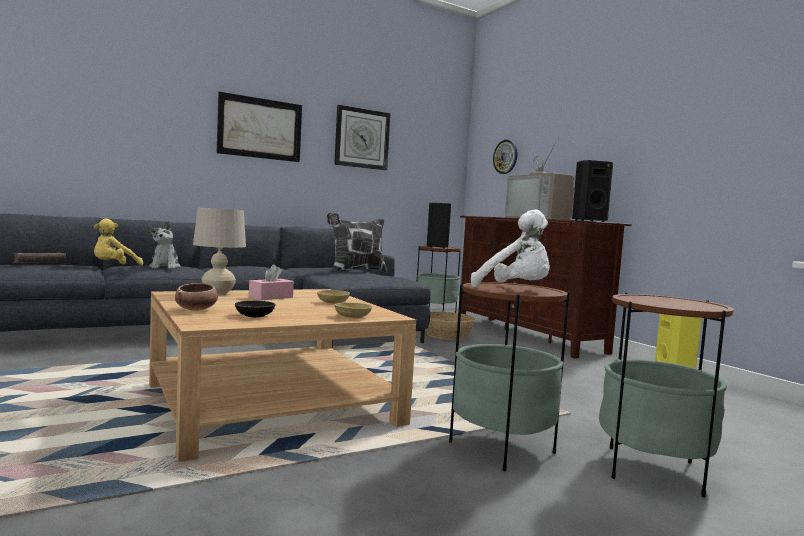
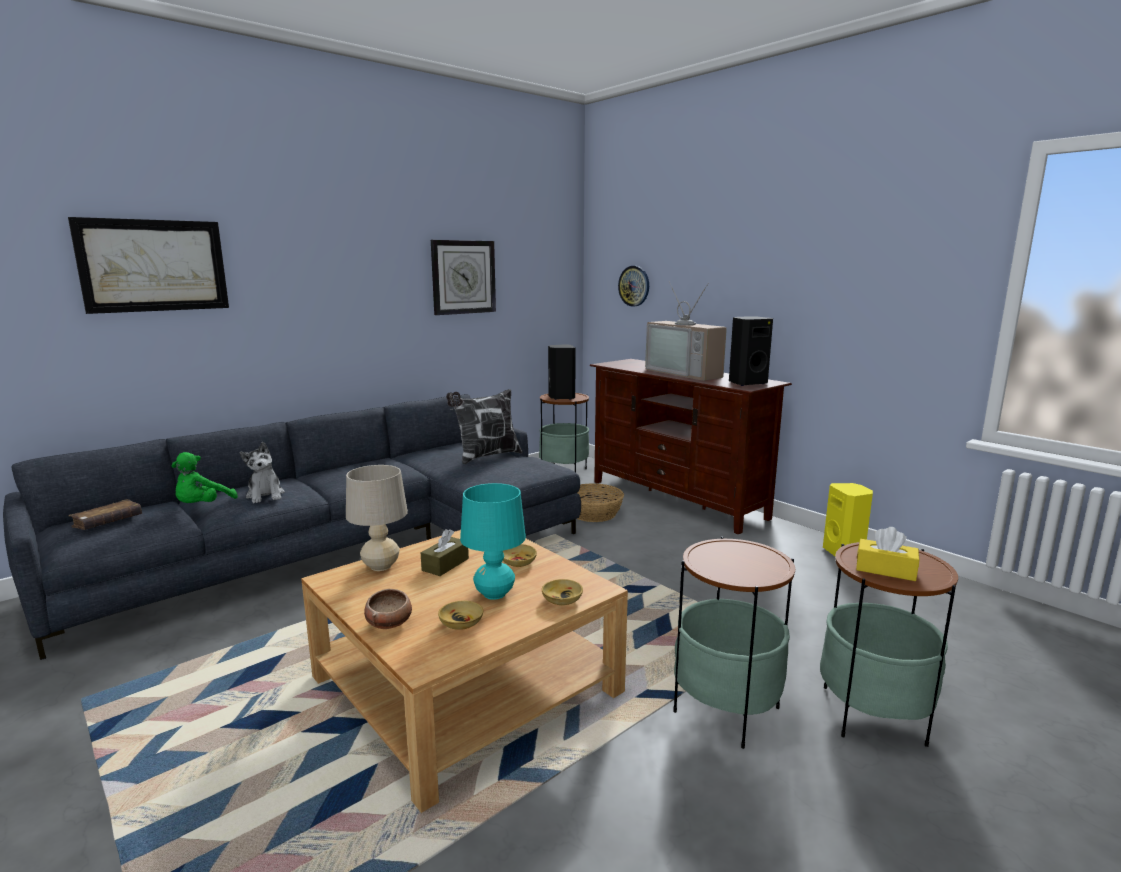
camera: 10 degrees left, 10 degrees up
yellow plush toy [94,218,143,265] -> green plush toy [171,452,238,503]
picture [217,92,302,162] -> picture moved to [68,217,229,314]
black bowl [235,301,276,317] -> beige bowl [438,601,483,630]
pink tissue box [249,264,294,300] -> brown tissue box [421,529,469,576]
white plush toy [471,209,550,287] -> none
none -> turquoise table lamp [460,483,526,600]
none -> yellow tissue box [856,527,919,581]

